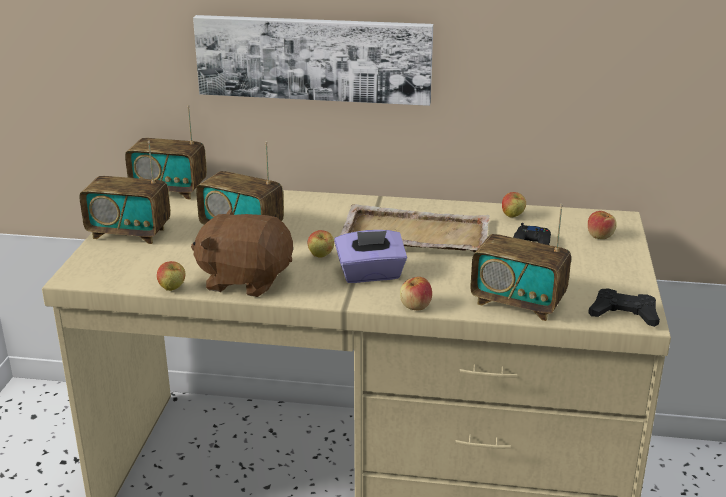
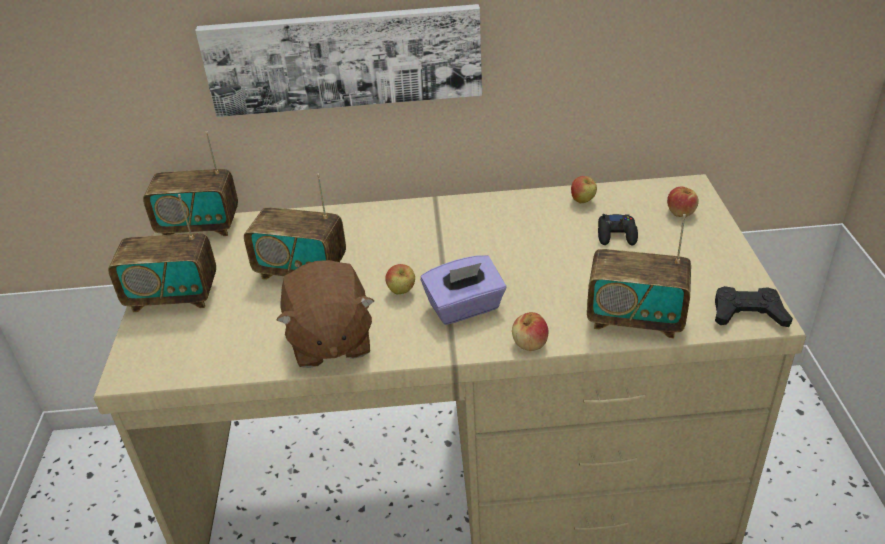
camera: 10 degrees left, 10 degrees up
apple [157,261,186,291] -> none
brown plush toy [191,208,293,297] -> brown plush toy turned 105 degrees counterclockwise [277,260,374,368]
beige tray [340,204,490,252] -> none

